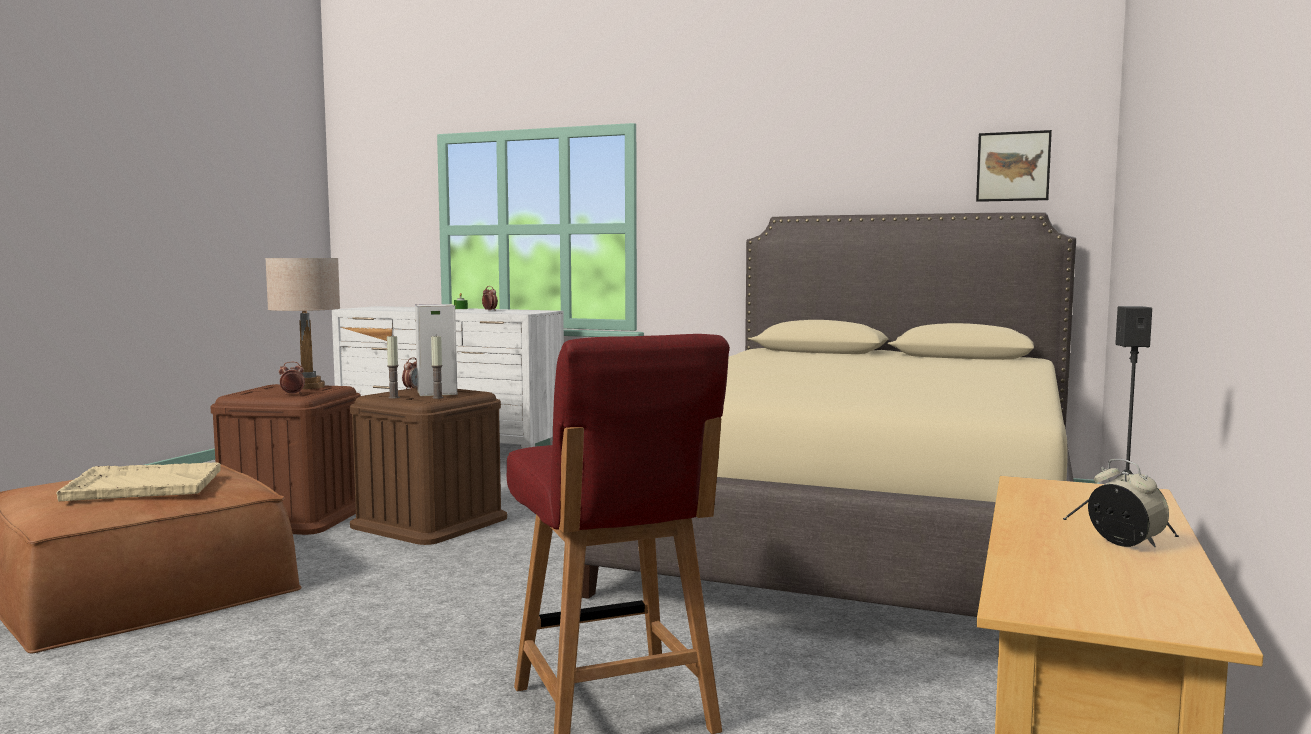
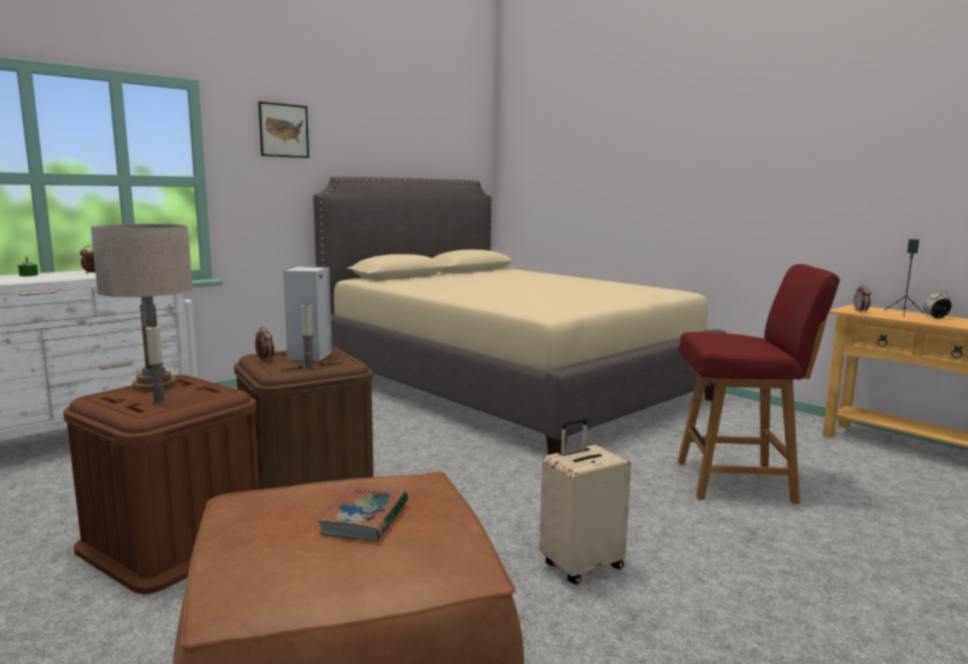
camera: 65 degrees left, 5 degrees up
beige tray [56,462,221,501] -> book [318,484,408,541]
alarm clock [279,362,305,395] -> alarm clock moved to [854,285,871,313]
candle [431,336,443,399] -> candle moved to [146,325,167,404]
picture [976,130,1052,202] -> picture moved to [258,101,309,158]
none -> beige suitcase [539,417,631,584]

